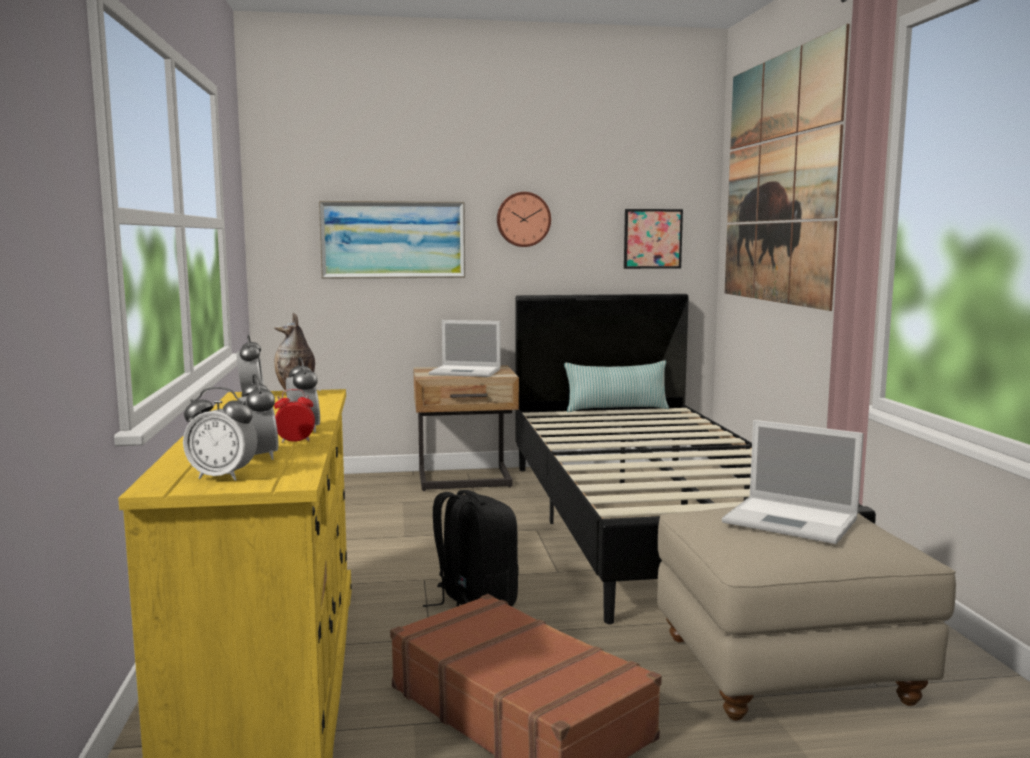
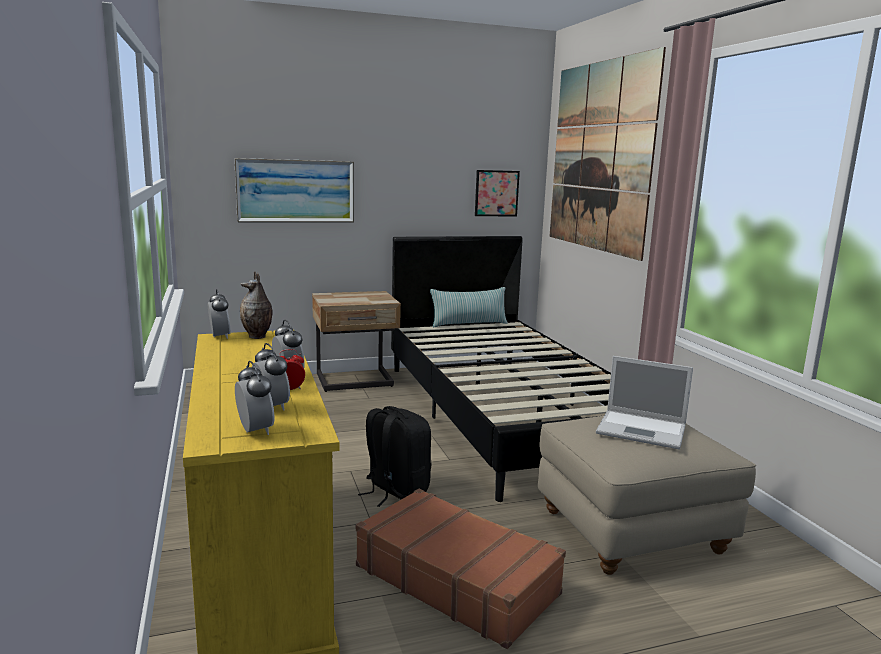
camera: 10 degrees left, 5 degrees up
alarm clock [183,387,258,481] -> alarm clock turned 120 degrees counterclockwise [235,361,274,435]
laptop [429,320,501,377] -> none
wall clock [497,192,551,247] -> none

